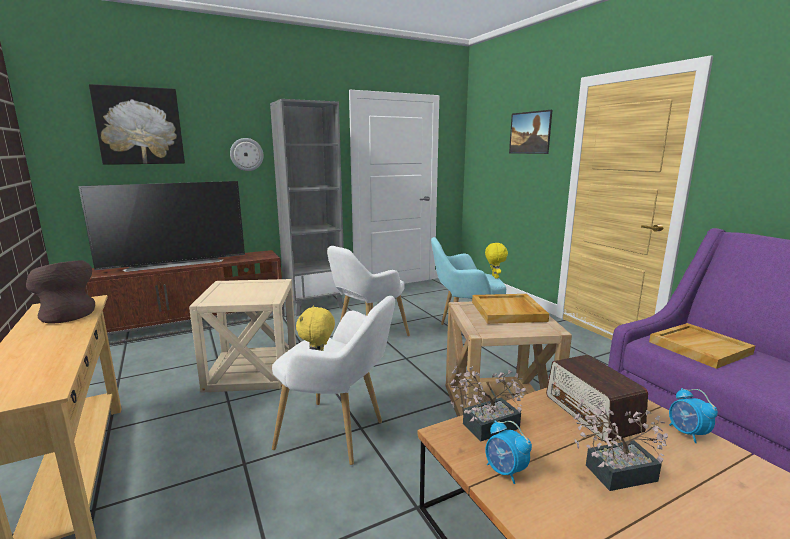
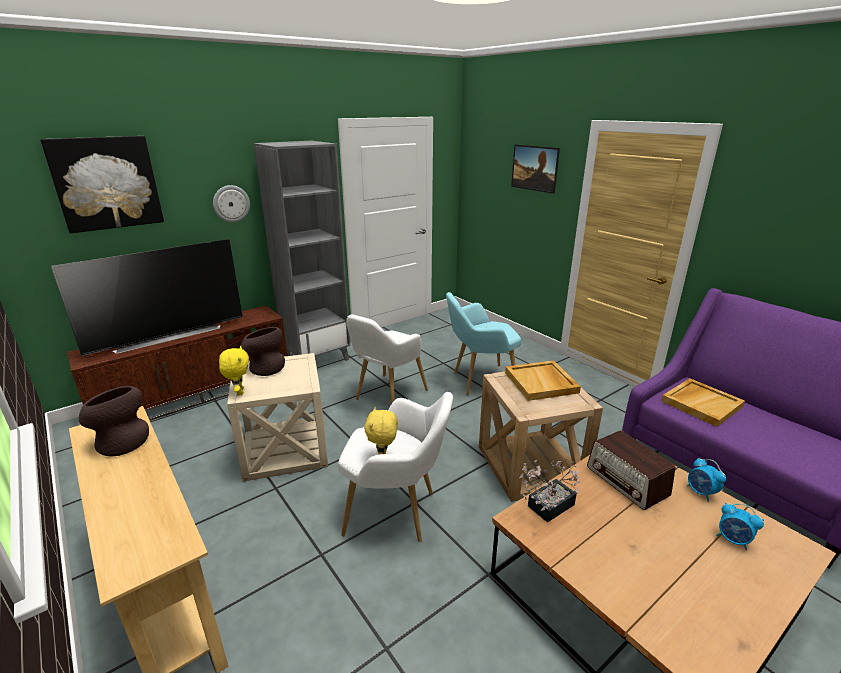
camera: 10 degrees left, 10 degrees up
yellow plush toy [485,243,508,279] -> yellow plush toy moved to [219,346,249,396]
alarm clock [485,421,532,484] -> alarm clock moved to [716,503,764,550]
potted plant [573,399,668,491] -> none
none -> brown vase [241,327,285,376]

